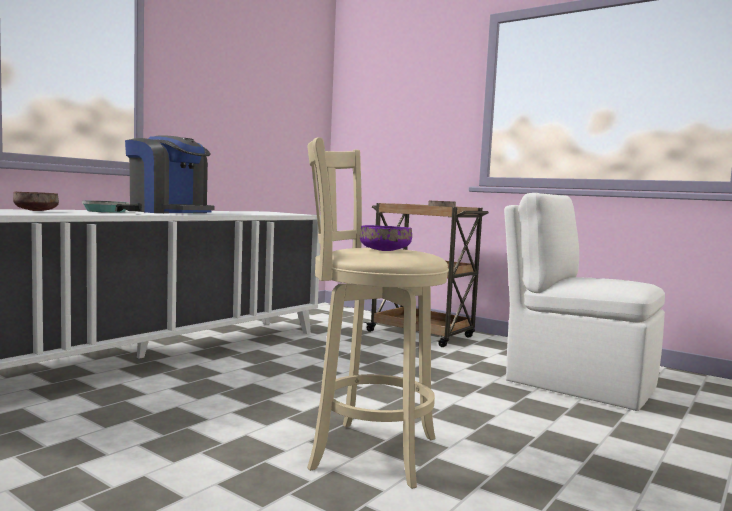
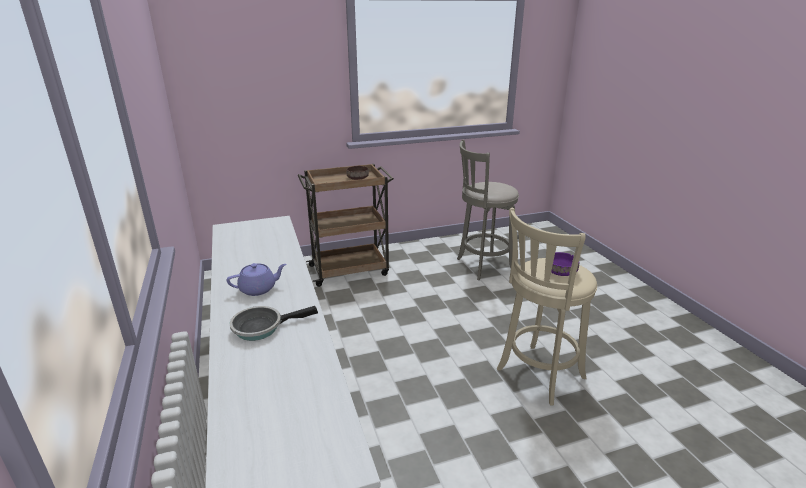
camera: 55 degrees left, 20 degrees up
brown bowl [13,192,59,211] -> none
coffee machine [125,135,215,213] -> purple teapot [227,263,286,296]
white chair [504,193,665,411] -> grey stool [457,139,519,280]

